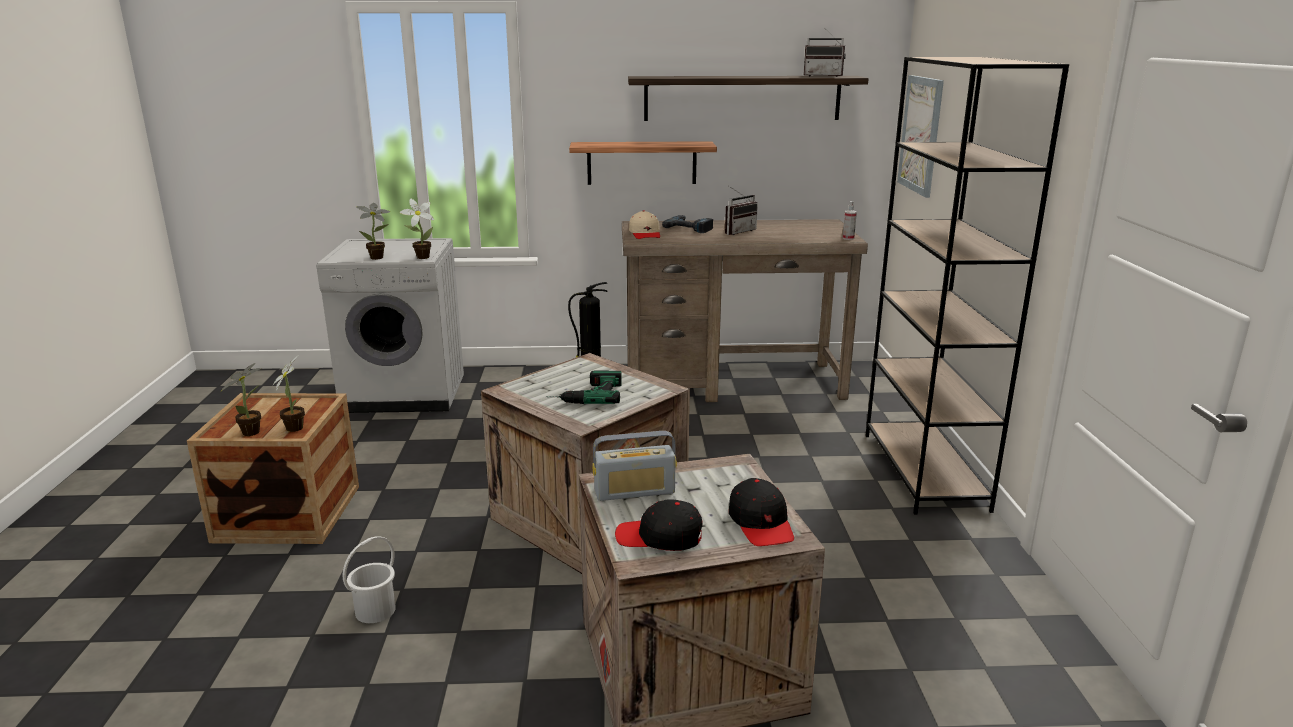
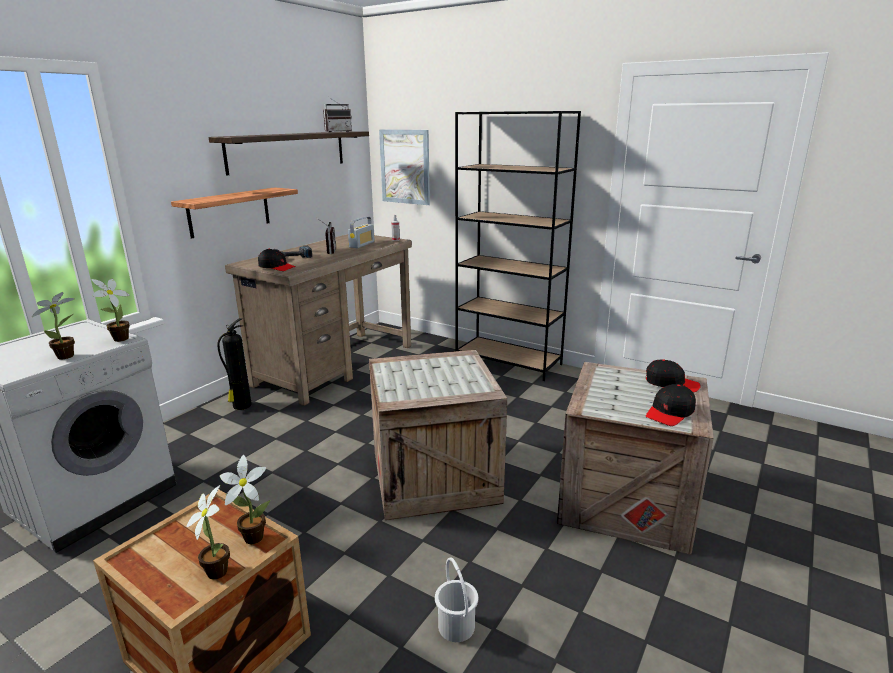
camera: 55 degrees left, 0 degrees up
power drill [546,370,622,404] -> none
radio [592,431,677,501] -> radio moved to [348,216,375,248]
beige cap [629,211,660,239] -> black cap [258,249,296,271]

